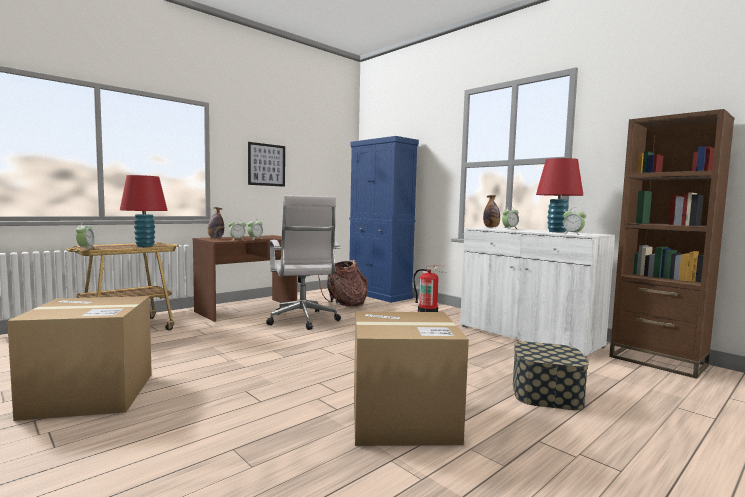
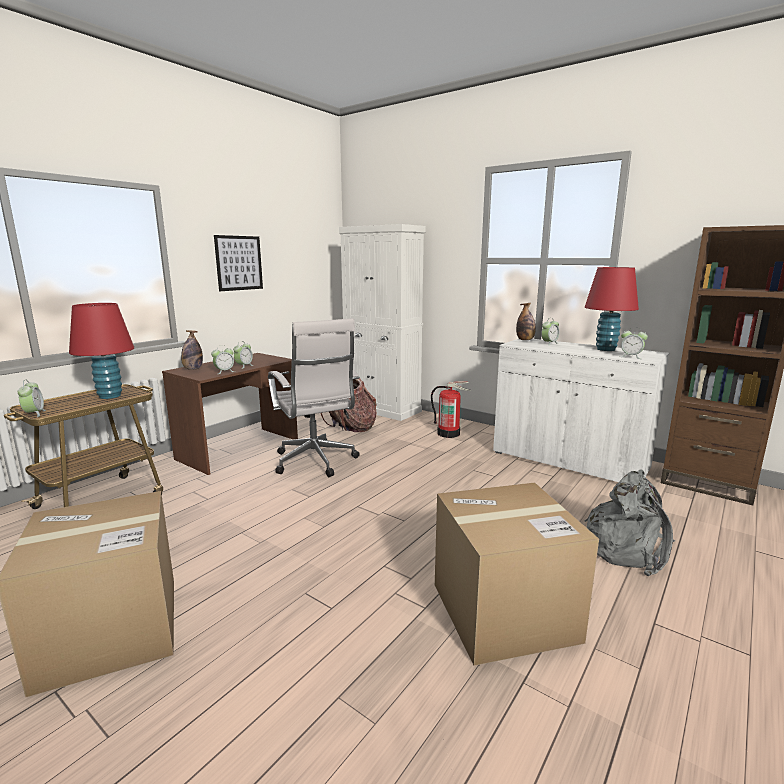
camera: 10 degrees left, 10 degrees up
blue cabinet [349,136,419,303] -> white cabinet [339,224,426,421]
storage box [513,342,589,410] -> grey backpack [585,470,676,576]

